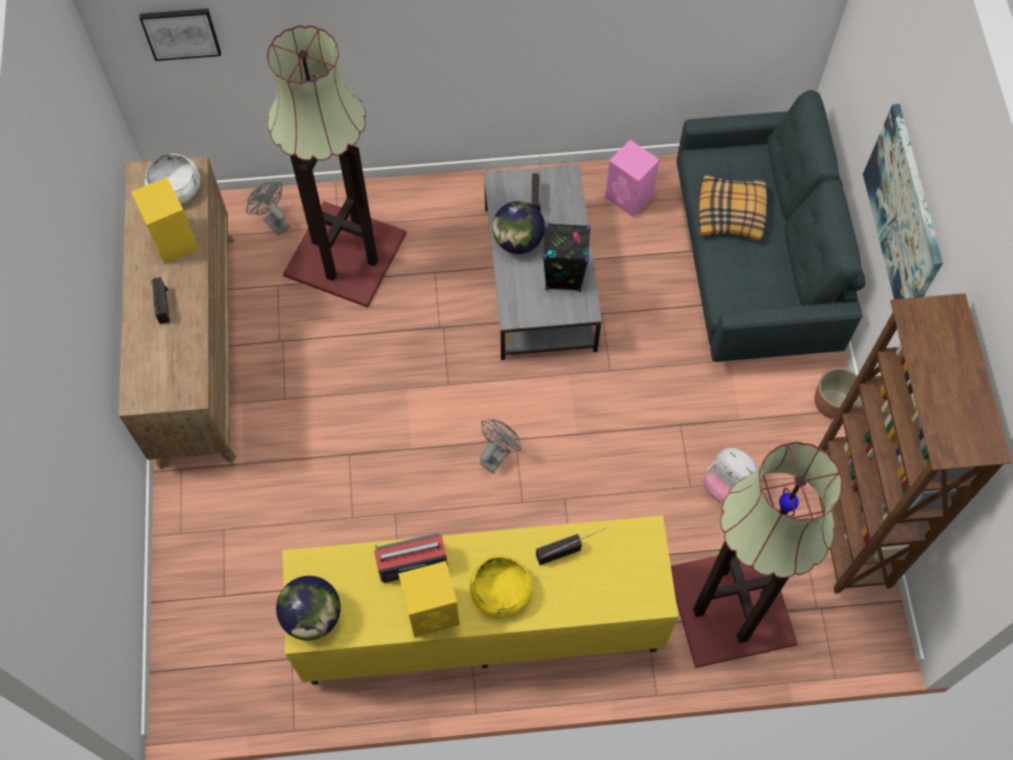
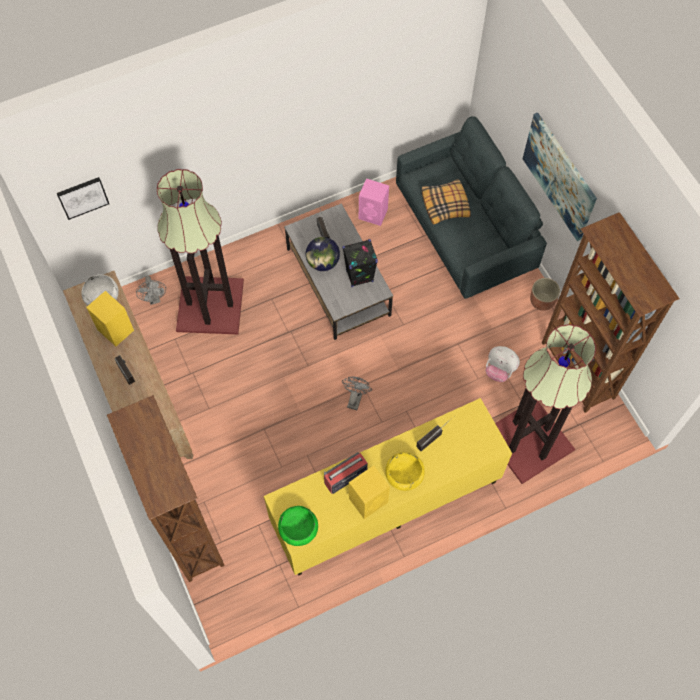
camera: 20 degrees left, 0 degrees up
grey fan [246,182,290,235] -> grey fan turned 135 degrees counterclockwise [136,275,166,305]
globe [276,576,341,640] -> green bowl [278,506,318,546]
none -> brown bookcase [107,395,225,582]

